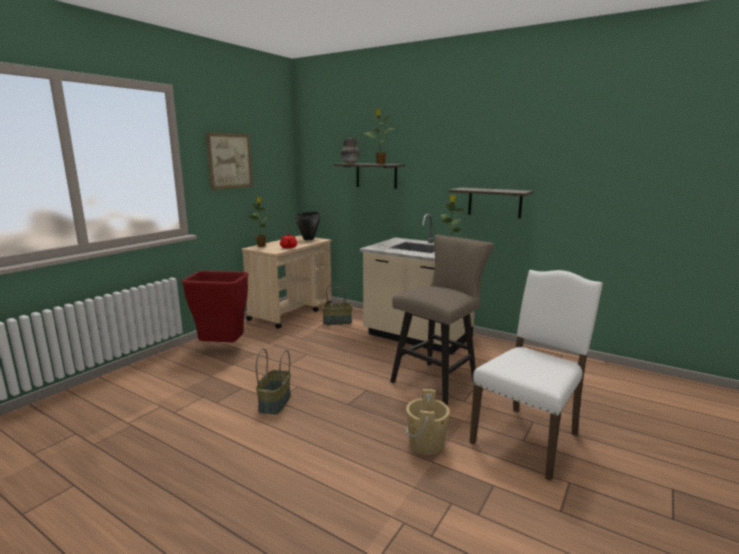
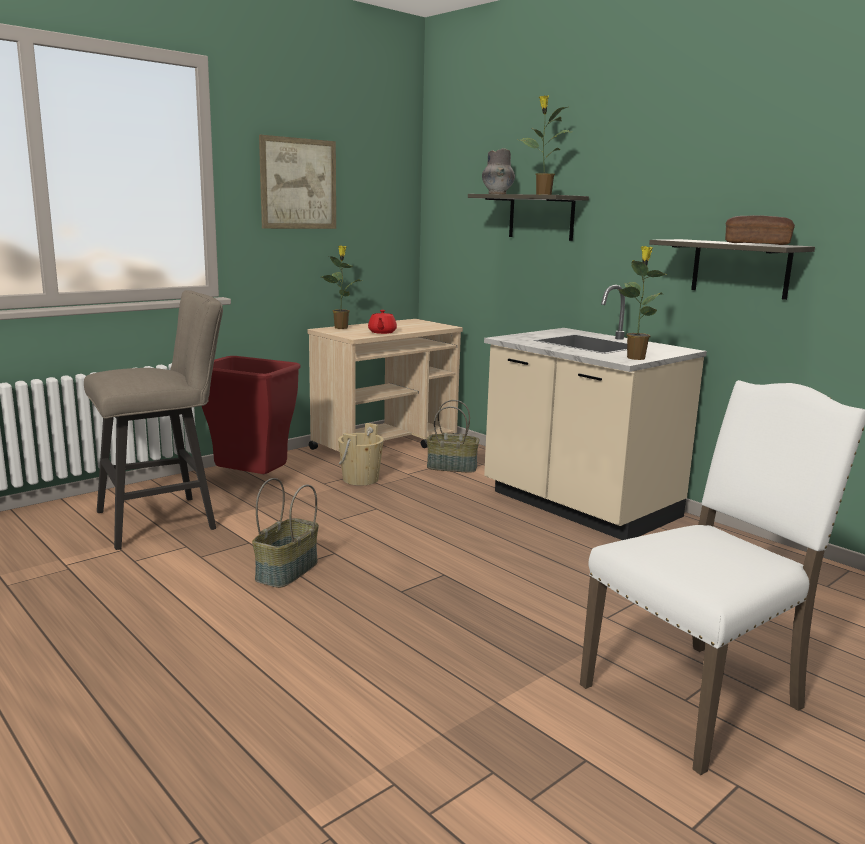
camera: 15 degrees right, 0 degrees up
black cooking pot [295,211,320,240] -> none
beige stool [390,235,494,406] -> beige stool moved to [84,290,223,550]
beige bucket [406,389,450,455] -> beige bucket moved to [338,423,384,486]
none -> bread [725,215,795,245]

